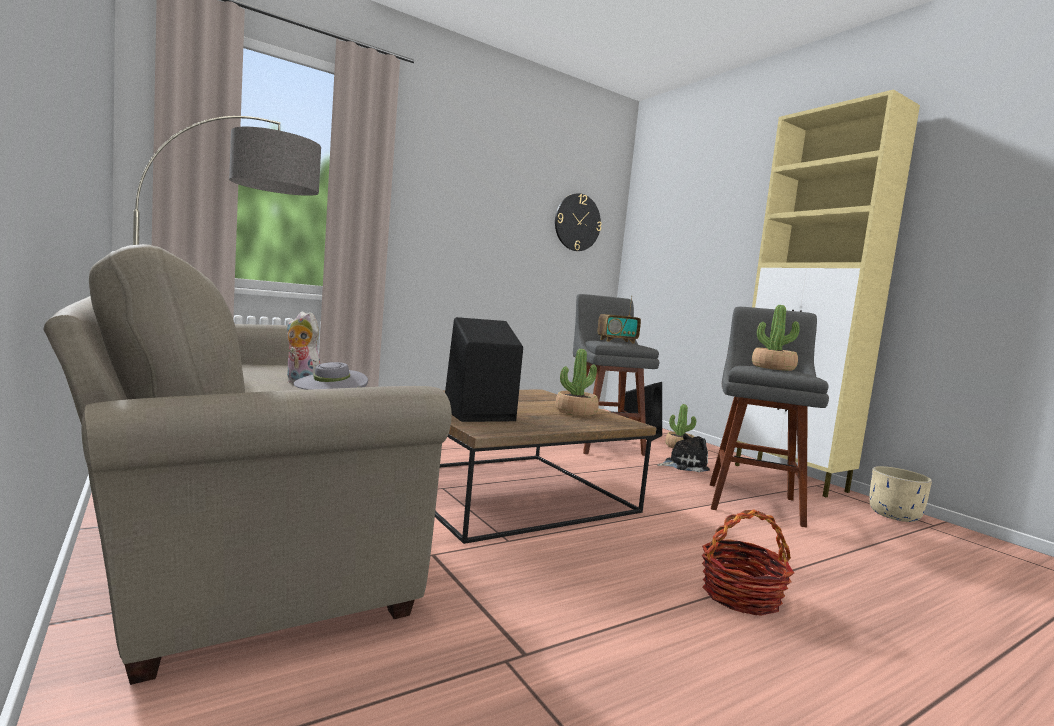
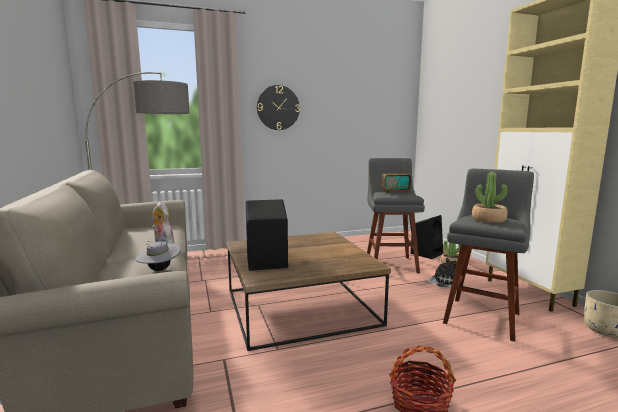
camera: 15 degrees right, 5 degrees up
wall clock [555,193,602,251] -> wall clock moved to [257,85,300,130]
potted plant [555,349,599,416] -> none

